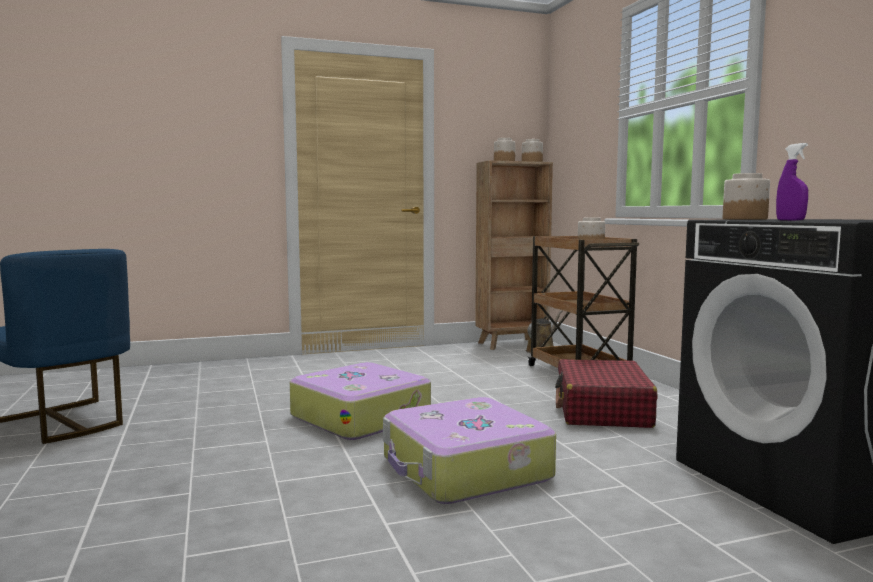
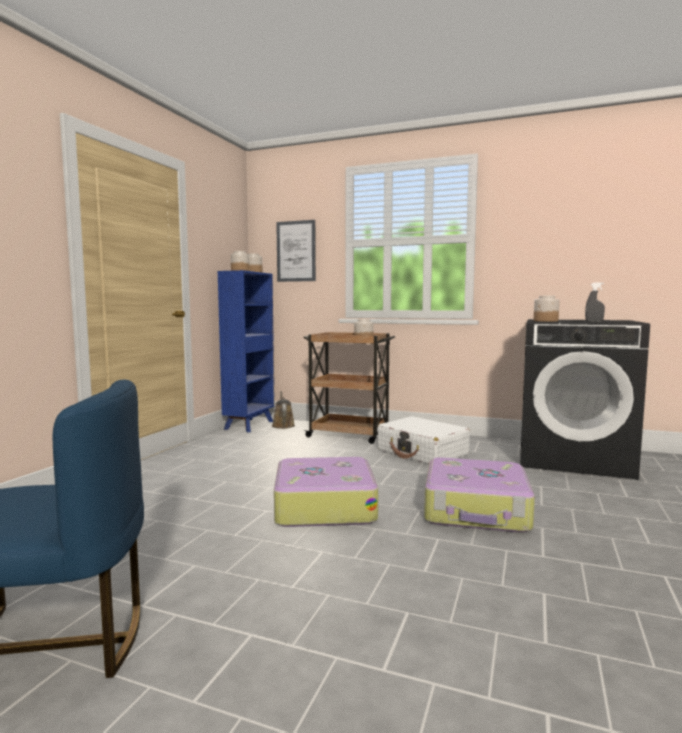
camera: 50 degrees left, 0 degrees up
brown bookcase [475,160,553,350] -> blue bookcase [218,270,275,432]
red suitcase [555,359,658,428] -> white suitcase [377,416,470,464]
purple spray bottle [776,143,808,220] -> grey spray bottle [585,282,605,322]
none -> picture [276,220,316,282]

